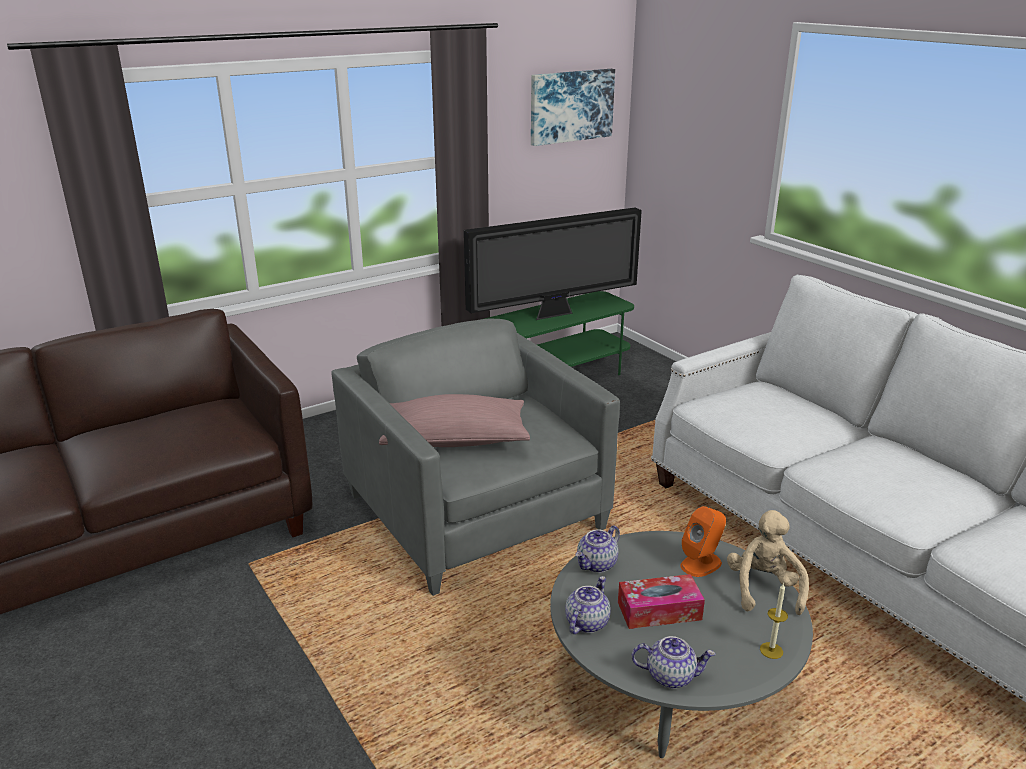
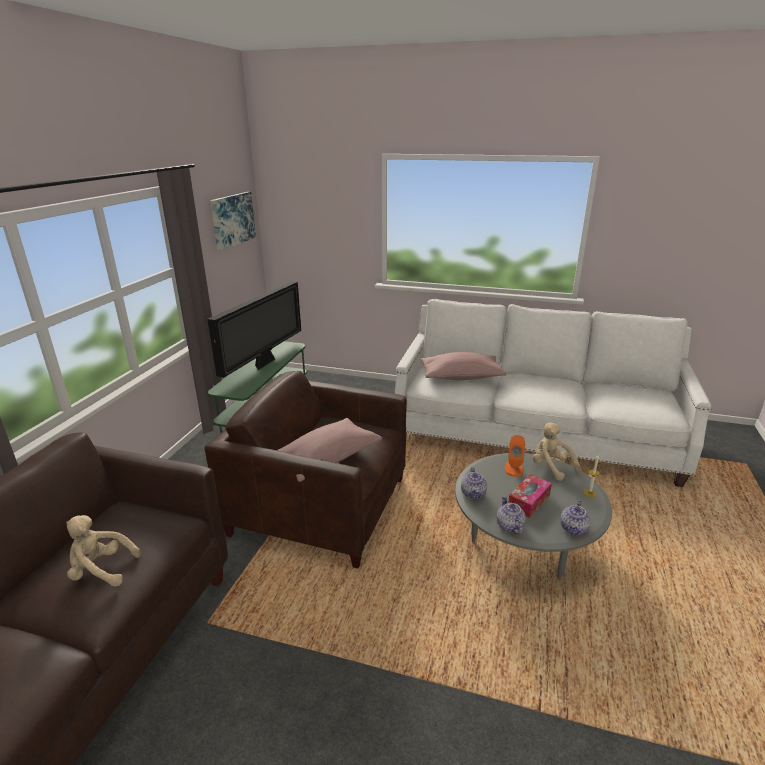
camera: 40 degrees left, 0 degrees up
grey armchair [332,318,620,596] -> brown armchair [205,371,407,568]
teapot [632,636,715,688] -> teapot turned 150 degrees clockwise [560,500,591,535]
none -> beige plush toy [66,515,141,587]
none -> pink pillow [421,352,506,380]

